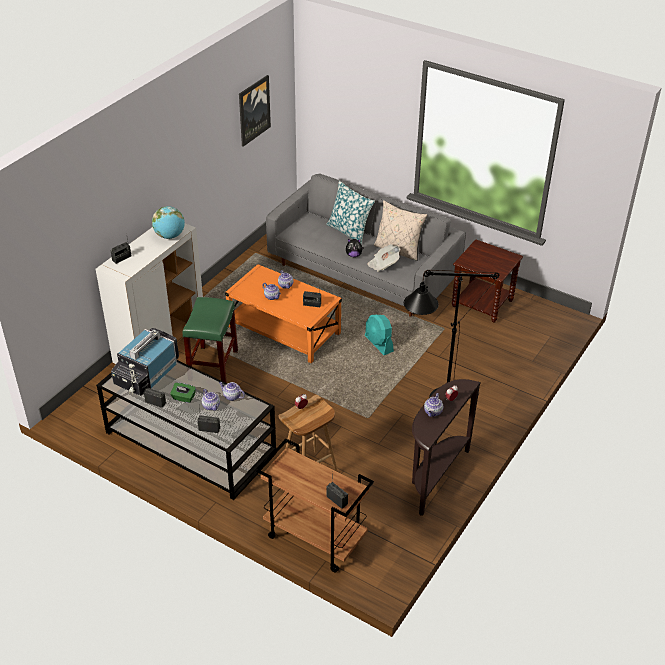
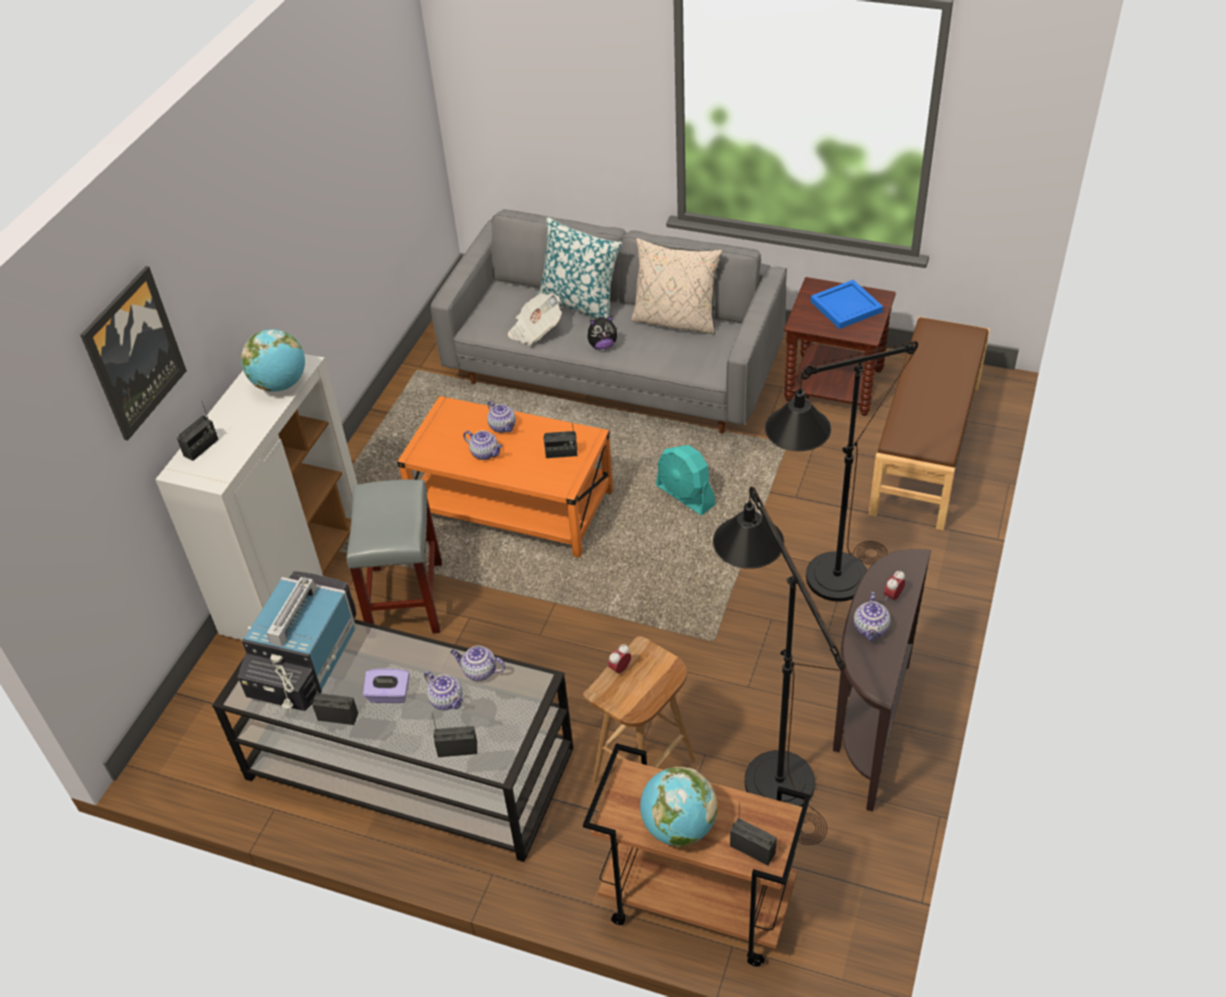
camera: 10 degrees left, 5 degrees up
green tissue box [170,383,196,403] -> purple tissue box [363,668,410,703]
green stool [183,297,238,383] -> grey stool [347,479,442,634]
picture [239,75,271,147] -> picture moved to [80,266,187,441]
newspaper [367,244,401,272] -> newspaper moved to [508,293,561,346]
none -> globe [640,767,718,847]
none -> black floor lamp [713,486,846,845]
none -> blue tray [810,280,883,329]
none -> brown bench [869,317,990,531]

